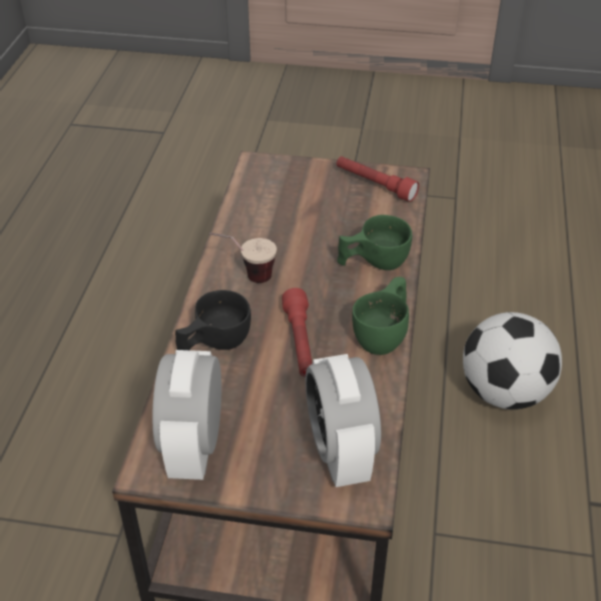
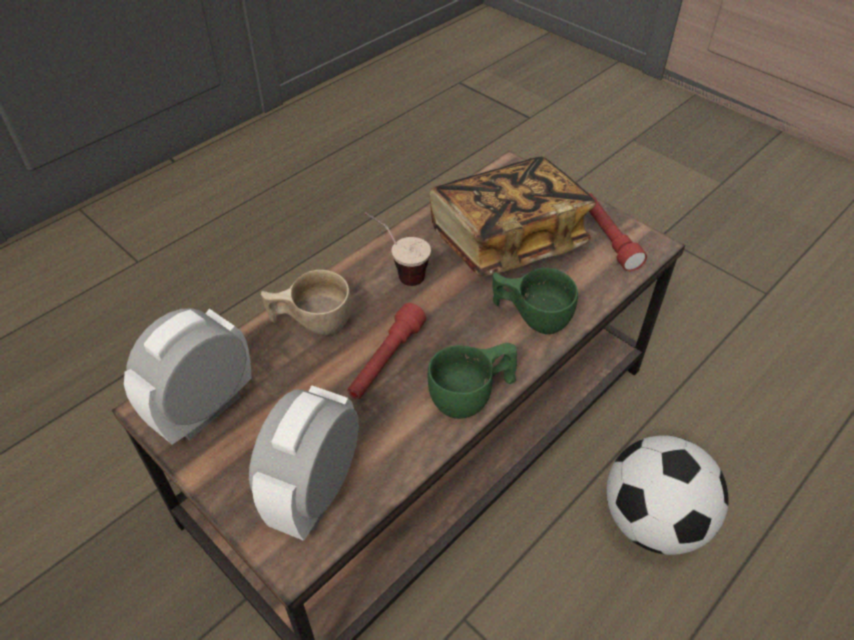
camera: 35 degrees right, 5 degrees up
black cup [175,290,251,350] -> beige cup [261,270,351,335]
none -> book [429,157,596,277]

